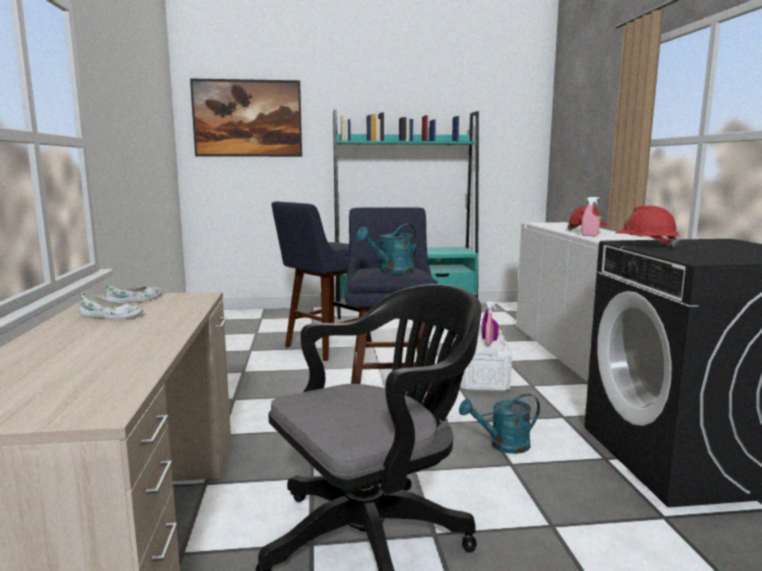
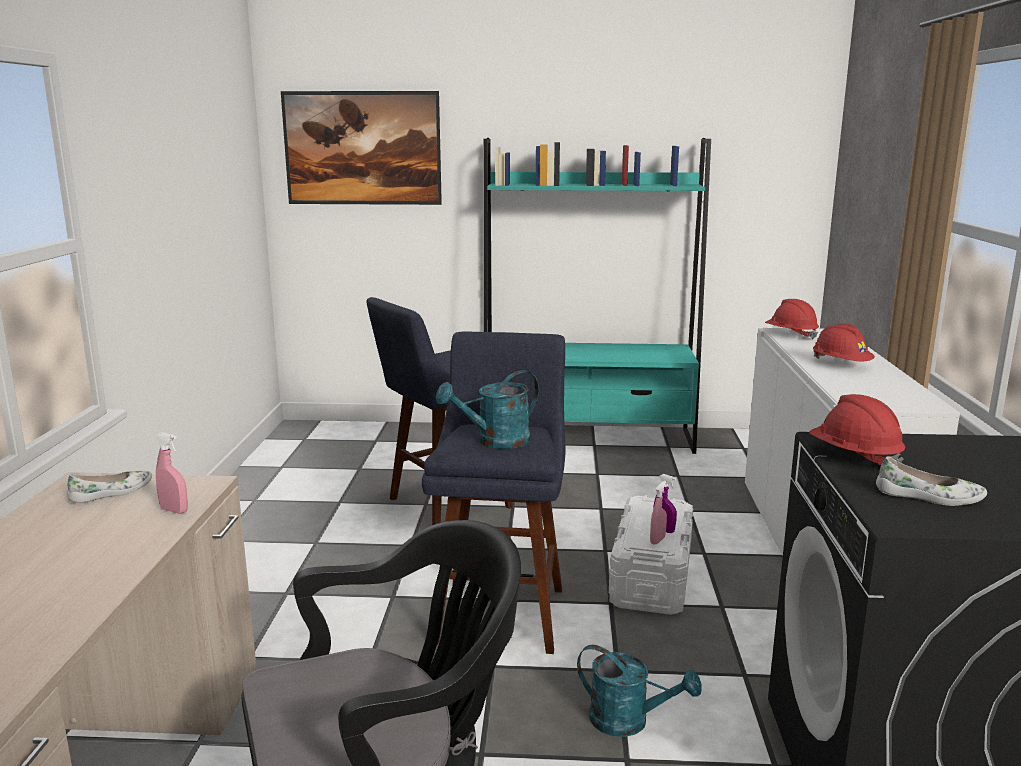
camera: 10 degrees right, 5 degrees up
white shoe [79,292,143,320] -> white shoe moved to [876,456,987,506]
turquoise watering can [459,394,540,454] -> turquoise watering can turned 150 degrees counterclockwise [577,645,702,737]
pink spray bottle [581,197,600,236] -> pink spray bottle moved to [156,432,188,513]
none -> red hard hat [765,299,819,340]

